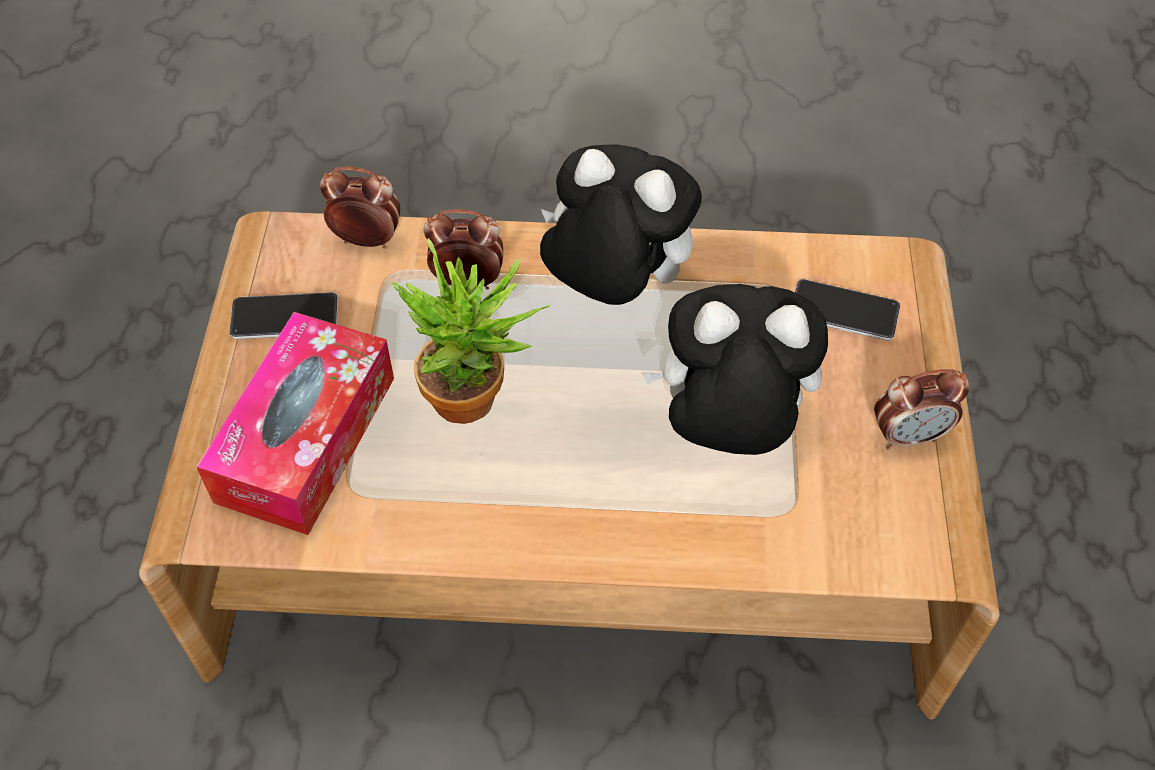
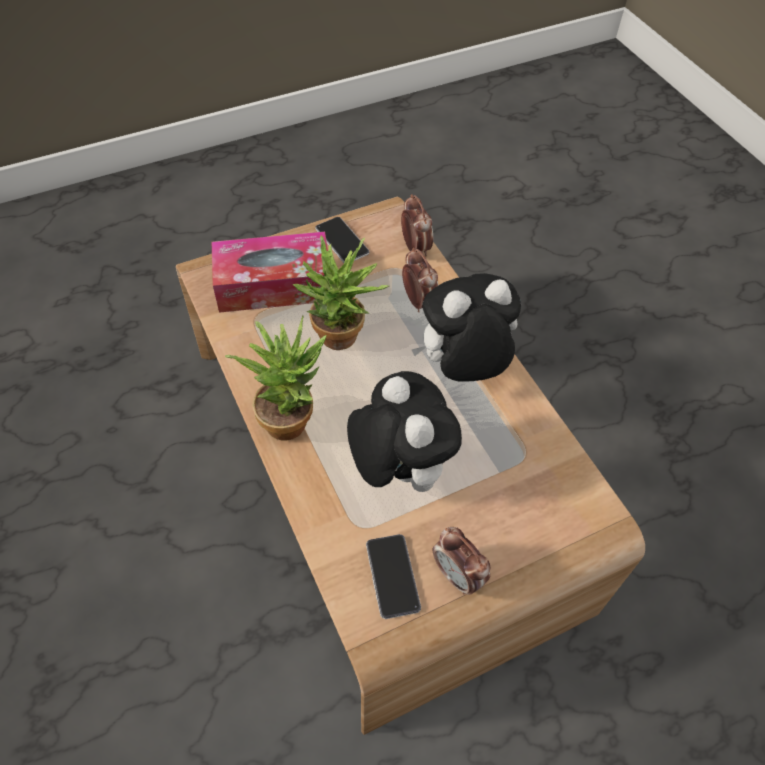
camera: 60 degrees right, 0 degrees up
plush toy [540,144,702,305] -> plush toy turned 105 degrees counterclockwise [411,273,521,382]
phone [795,279,900,341] -> phone moved to [366,534,421,619]
none -> potted plant [225,316,326,441]

